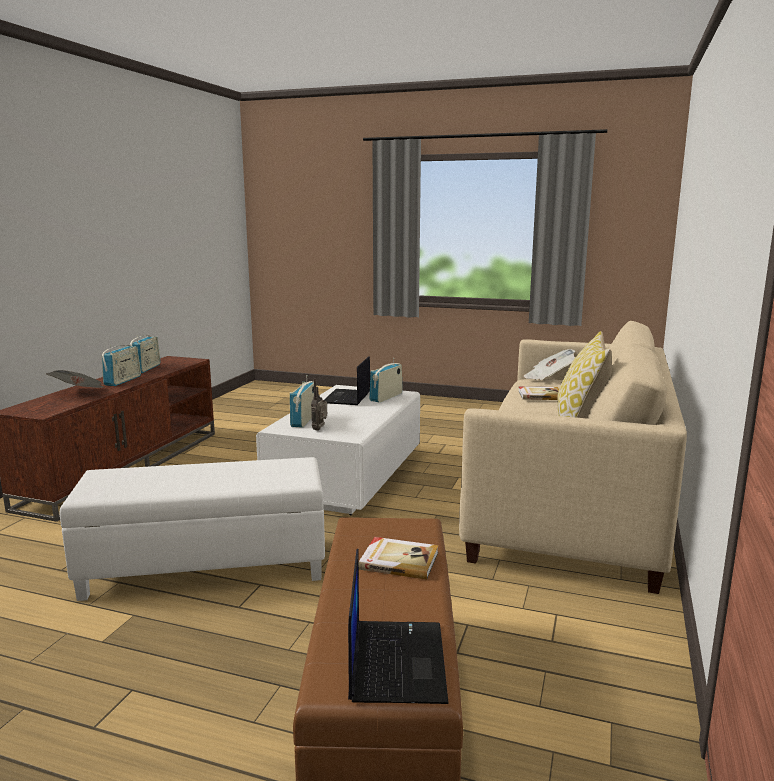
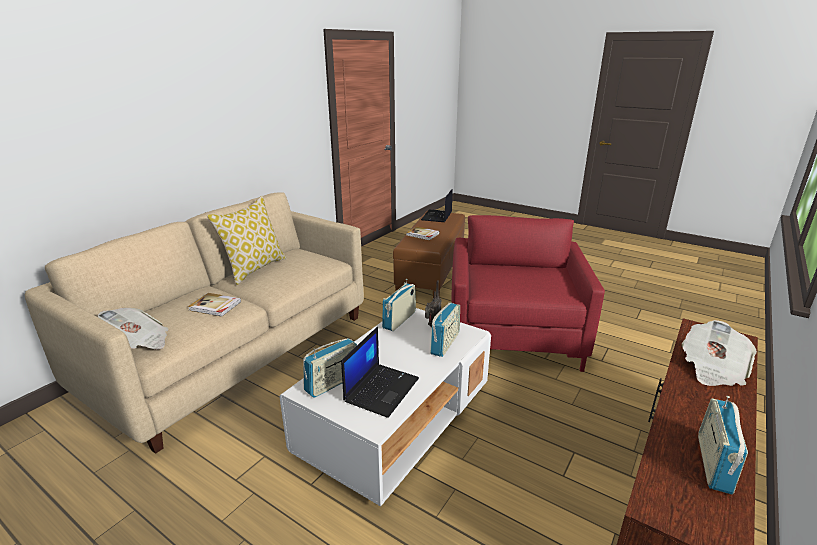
camera: 165 degrees left, 10 degrees up
white ottoman [59,457,325,601] -> red armchair [451,215,605,372]
radio [102,345,141,386] -> radio moved to [382,279,416,331]

